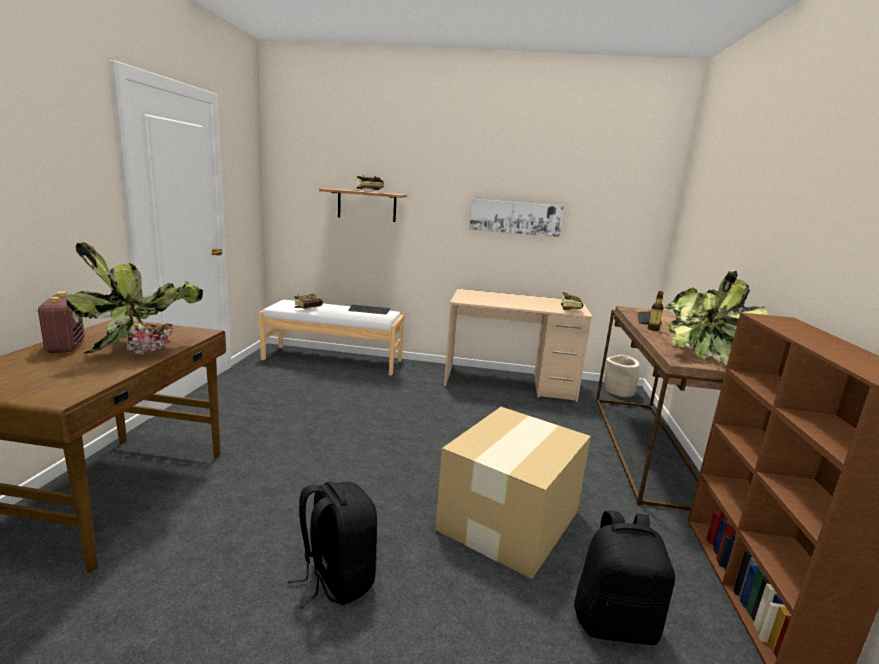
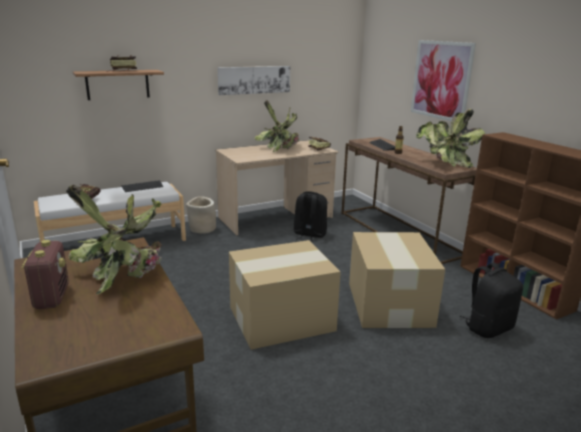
camera: 35 degrees left, 5 degrees up
radio [35,292,85,353] -> radio turned 45 degrees clockwise [21,240,69,309]
black backpack [288,482,377,608] -> black backpack moved to [294,191,327,242]
beige planter [604,355,639,397] -> beige planter moved to [186,196,216,233]
none -> cardboard box [229,240,341,350]
none -> potted plant [255,100,299,152]
none -> picture [411,40,476,121]

